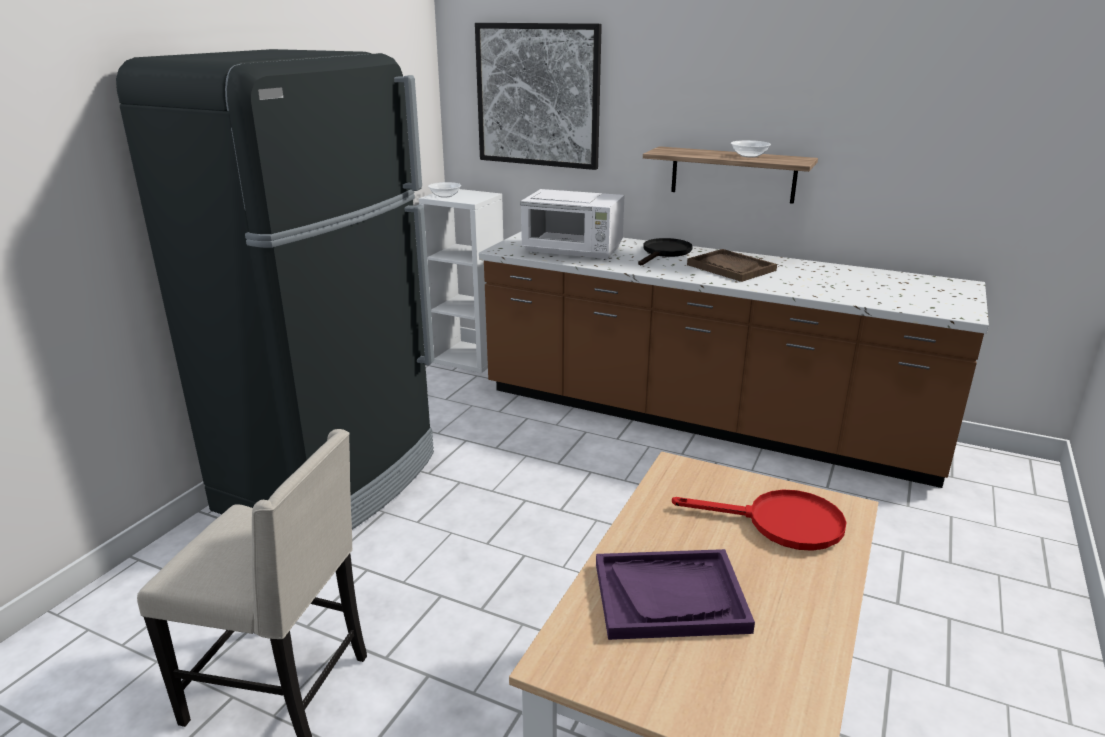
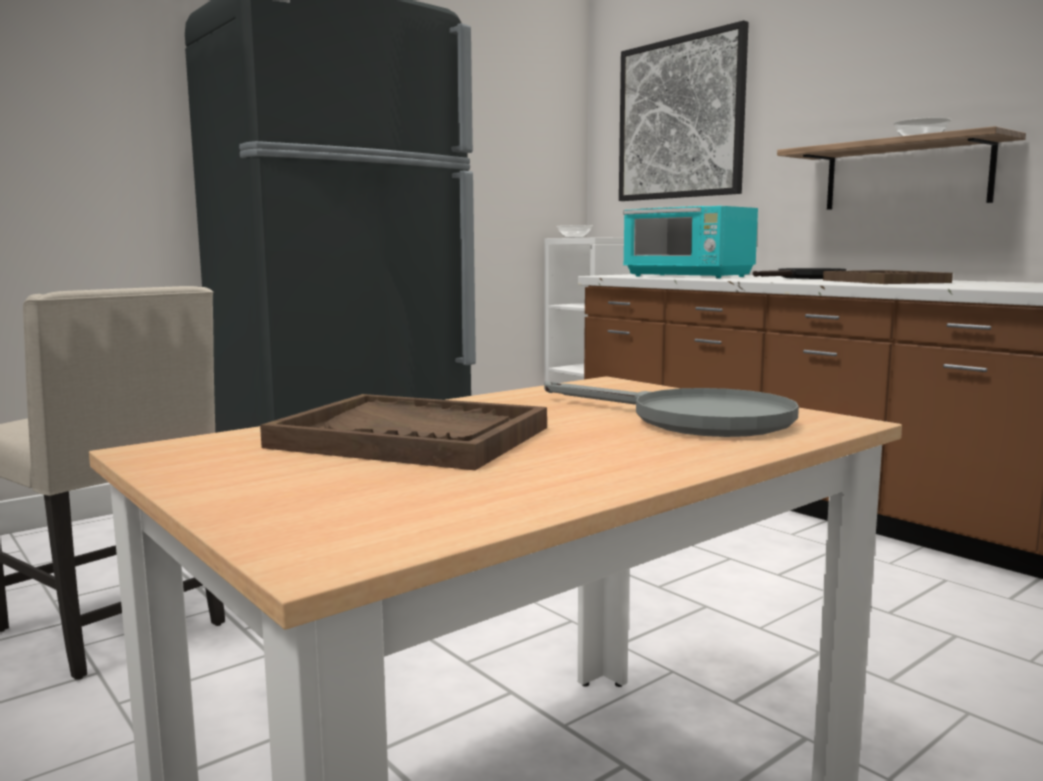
camera: 25 degrees right, 15 degrees down
white microwave [520,189,625,260] -> turquoise microwave [623,206,758,278]
purple tray [596,549,755,640] -> brown tray [260,394,547,470]
red frying pan [672,490,846,551] -> grey frying pan [544,381,799,437]

